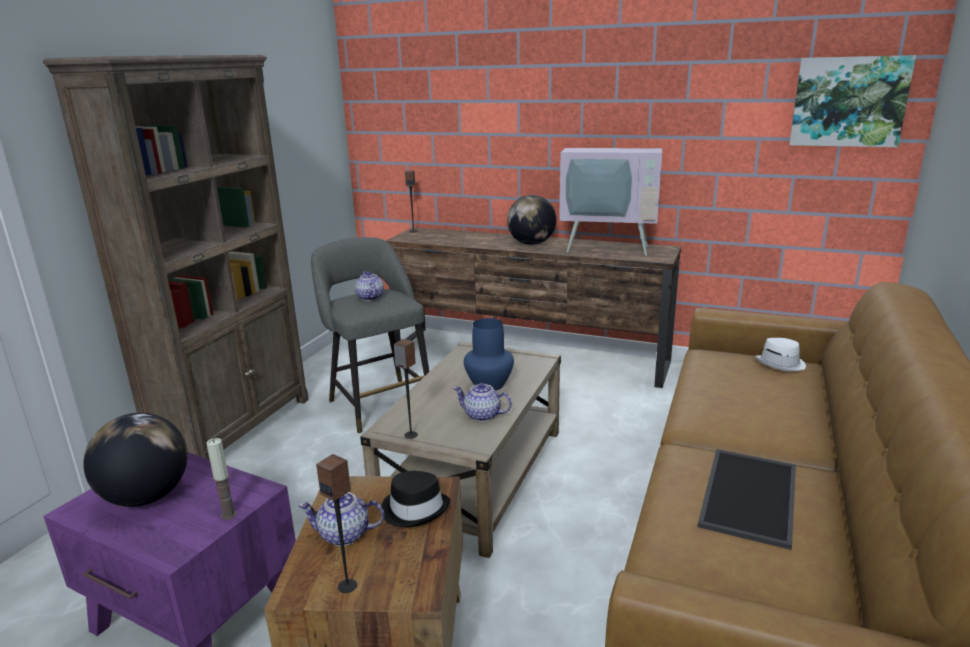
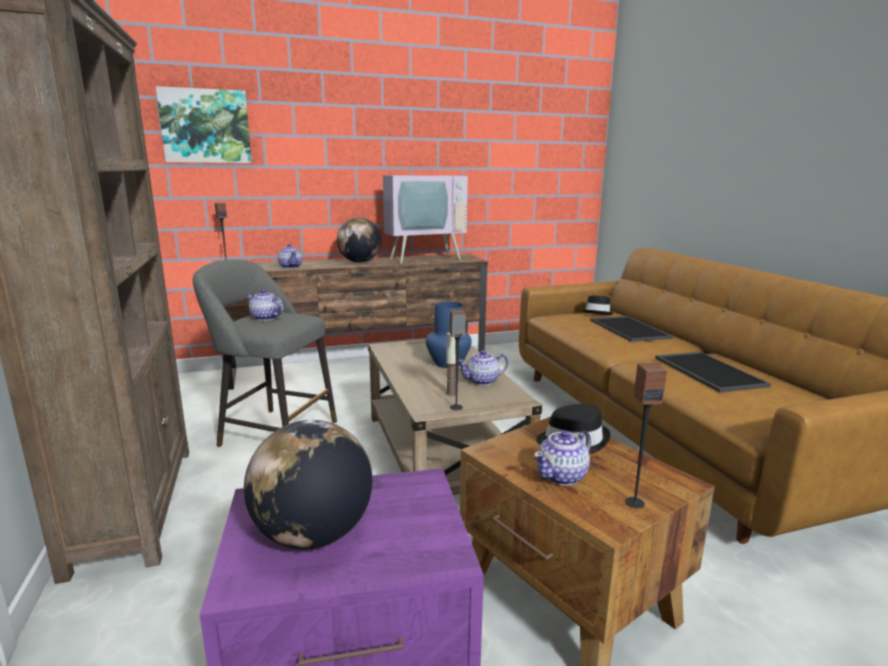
camera: 40 degrees left, 5 degrees down
candle [206,438,237,520] -> candle moved to [446,332,456,396]
white hat [756,338,806,372] -> black hat [582,295,614,315]
picture [789,55,916,147] -> picture moved to [156,86,252,163]
none -> teapot [278,244,302,269]
none -> tray [590,316,673,342]

